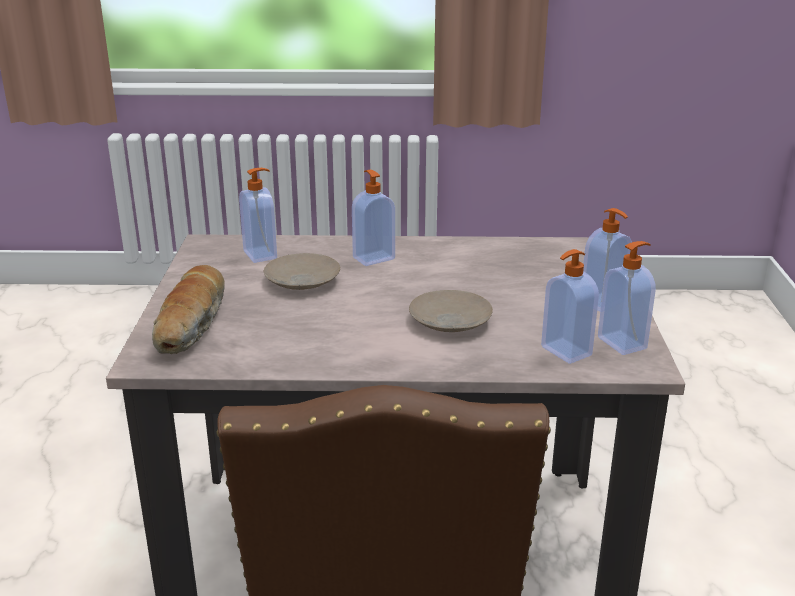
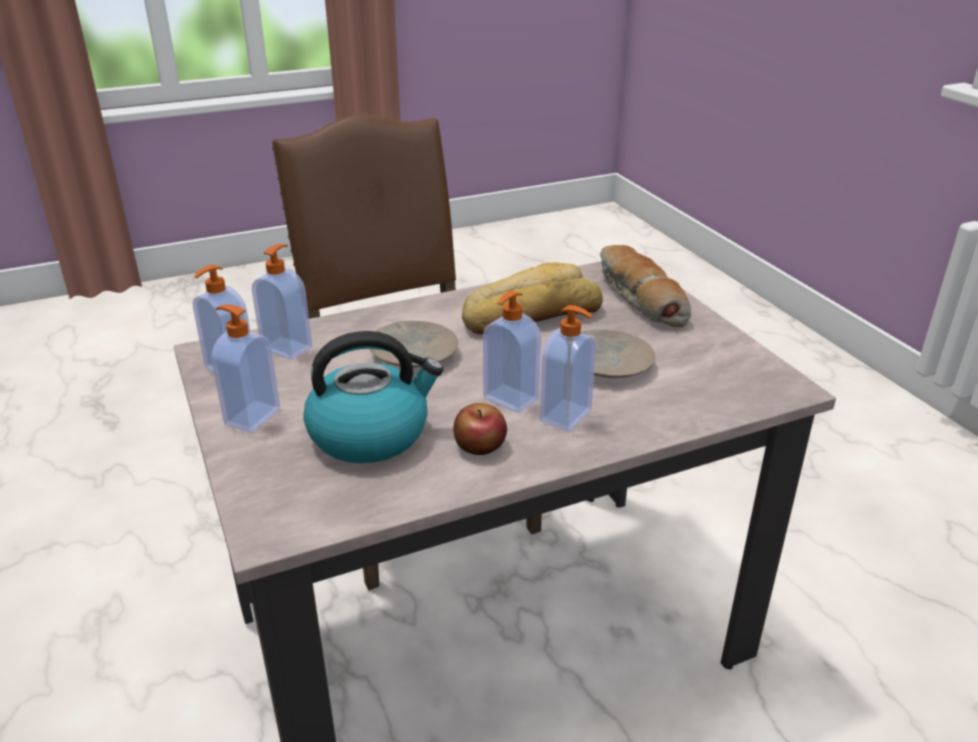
camera: 155 degrees right, 5 degrees up
soap dispenser [239,168,277,263] -> soap dispenser moved to [483,290,541,413]
none -> kettle [303,331,443,463]
none -> apple [453,403,507,455]
none -> bread [462,262,603,334]

